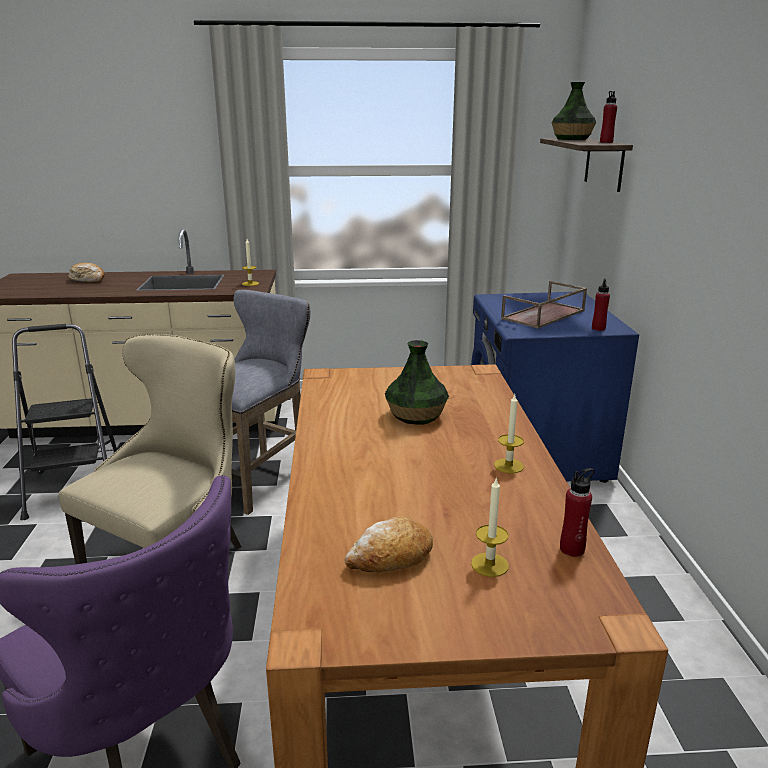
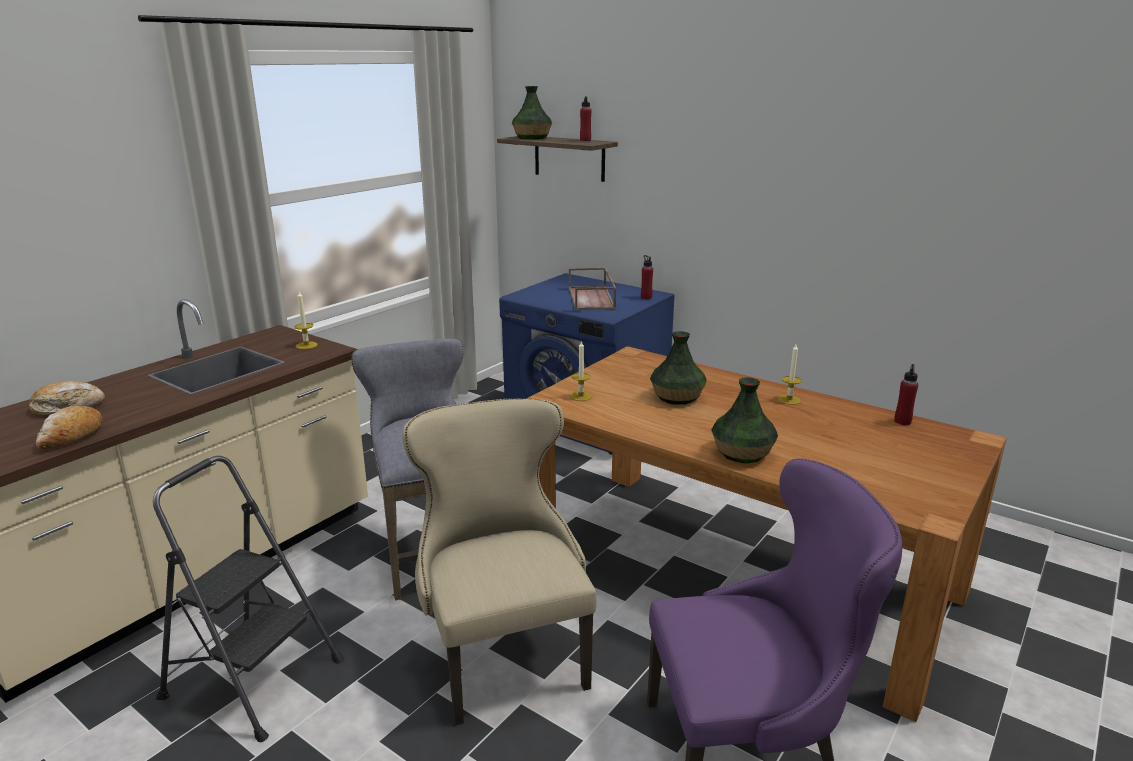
camera: 50 degrees left, 0 degrees up
bread [345,516,433,572] -> bread moved to [36,405,102,449]
candle [471,477,509,577] -> candle moved to [570,340,592,401]
none -> vase [711,377,778,463]

